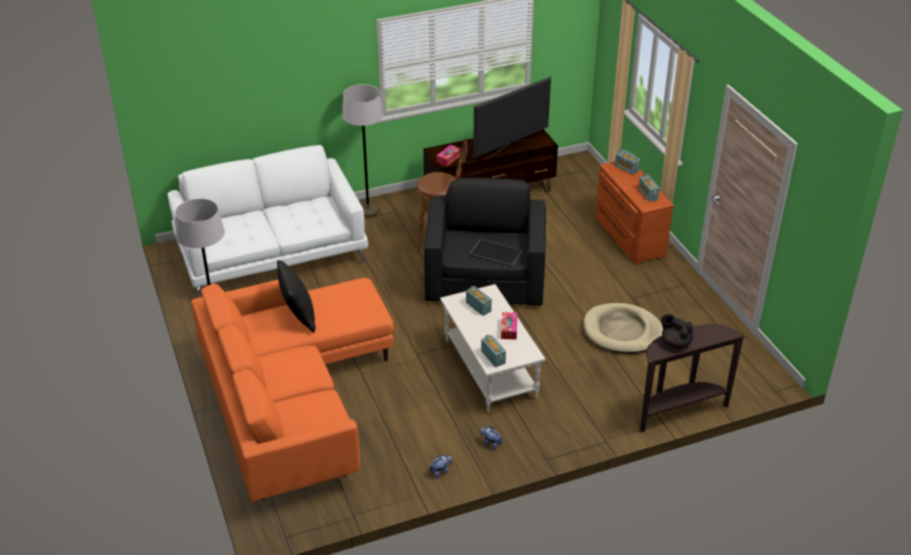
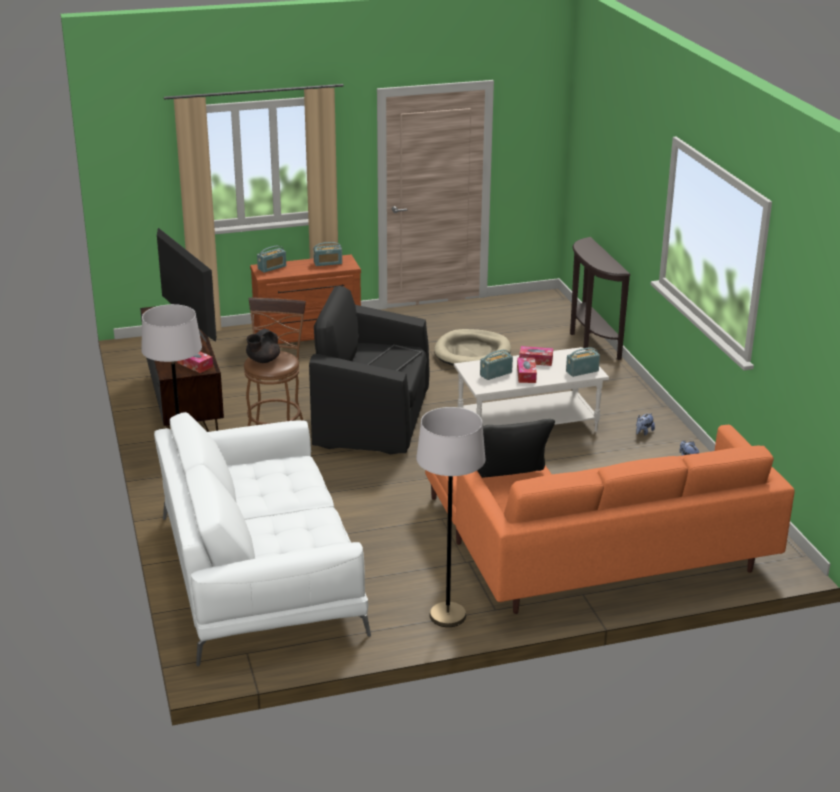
camera: 85 degrees left, 10 degrees down
black teapot [661,314,693,348] -> black teapot moved to [246,328,280,363]
none -> tissue box [517,357,537,383]

